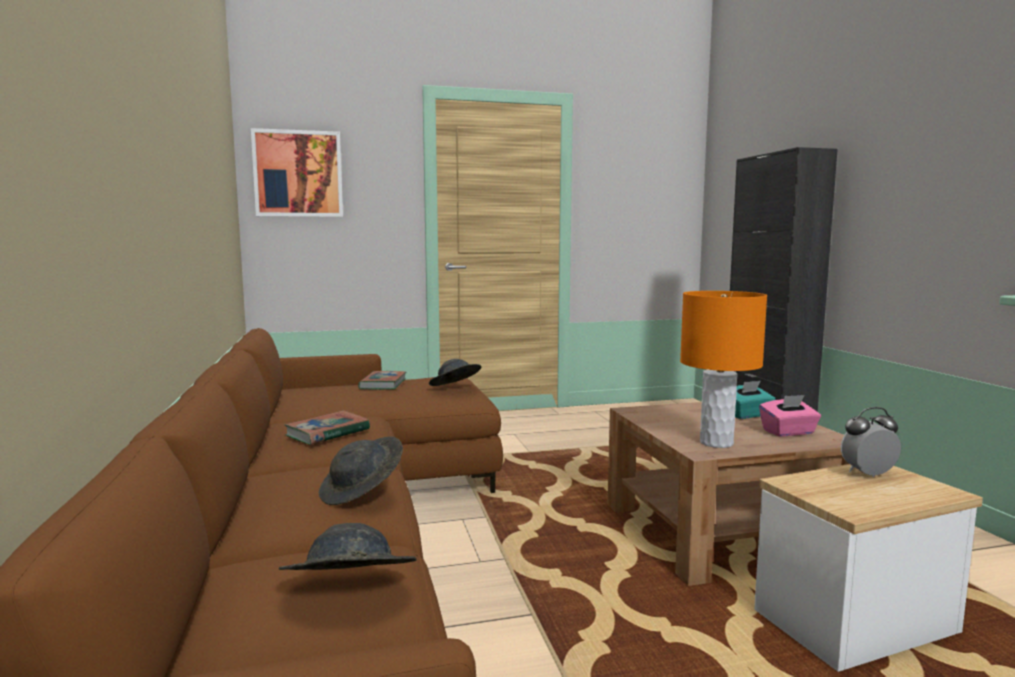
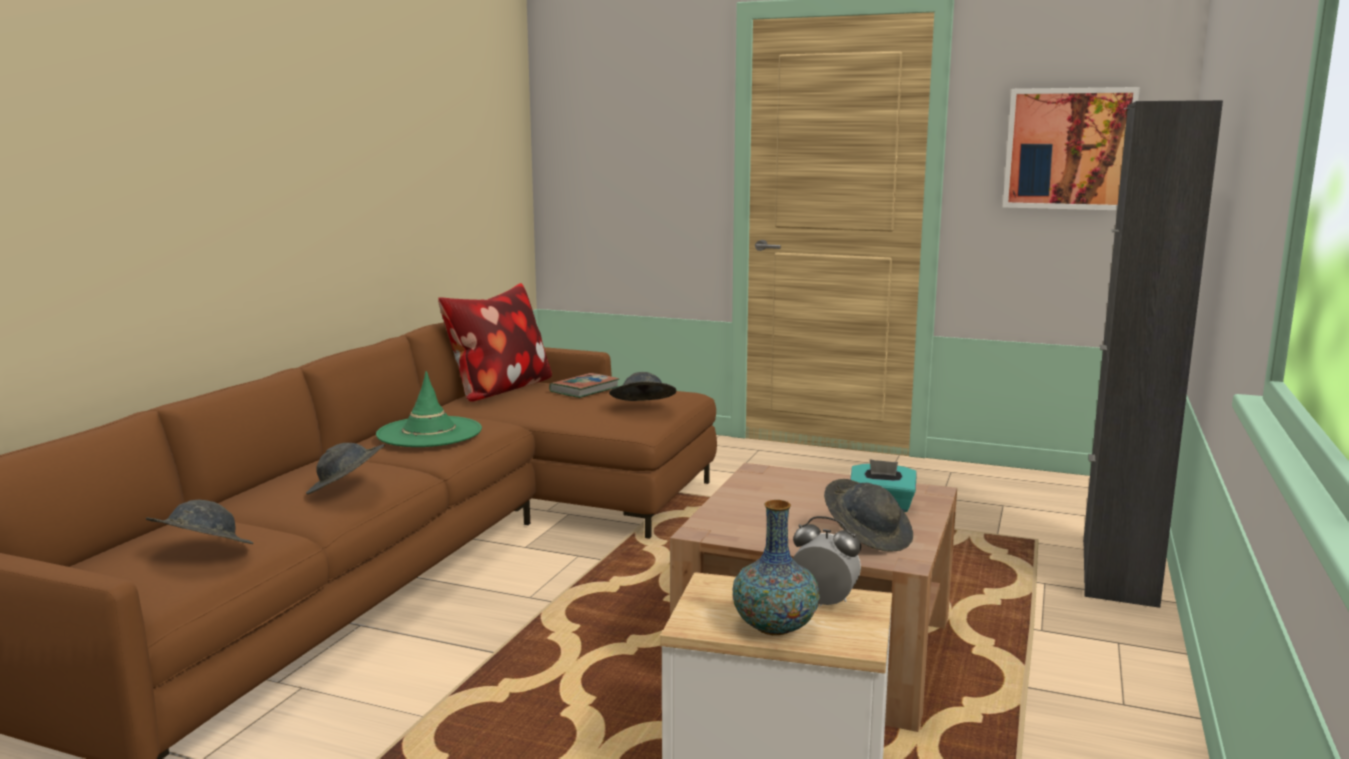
camera: 35 degrees right, 5 degrees up
picture [251,128,343,217] -> picture moved to [1003,87,1140,210]
book [285,410,370,445] -> green hat [376,371,482,447]
orange table lamp [680,291,767,448] -> none
pink tissue box [759,395,821,437] -> grey hat [824,479,913,551]
none -> pillow [438,283,552,402]
none -> vase [733,500,820,635]

